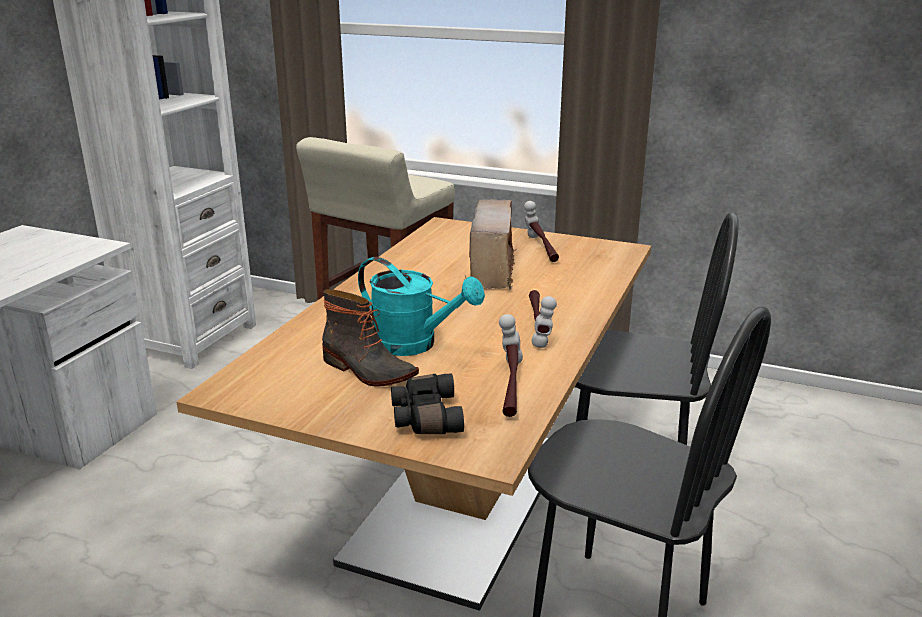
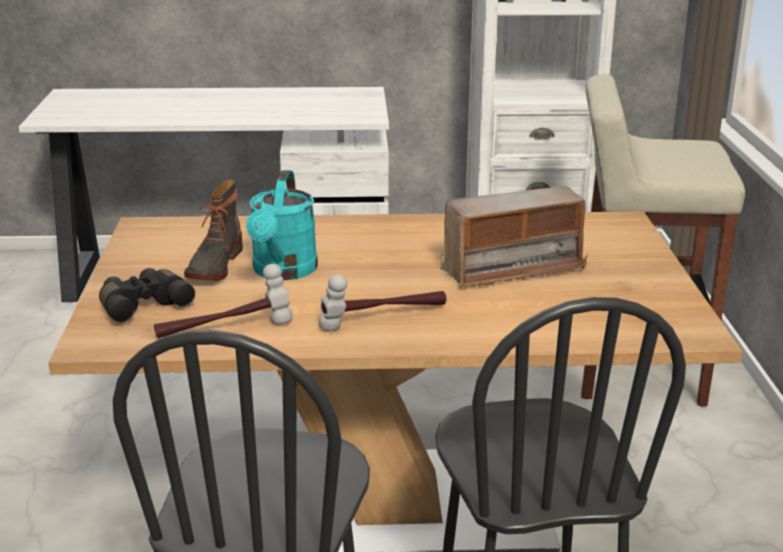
camera: 65 degrees right, 0 degrees up
hammer [524,201,559,262] -> none

